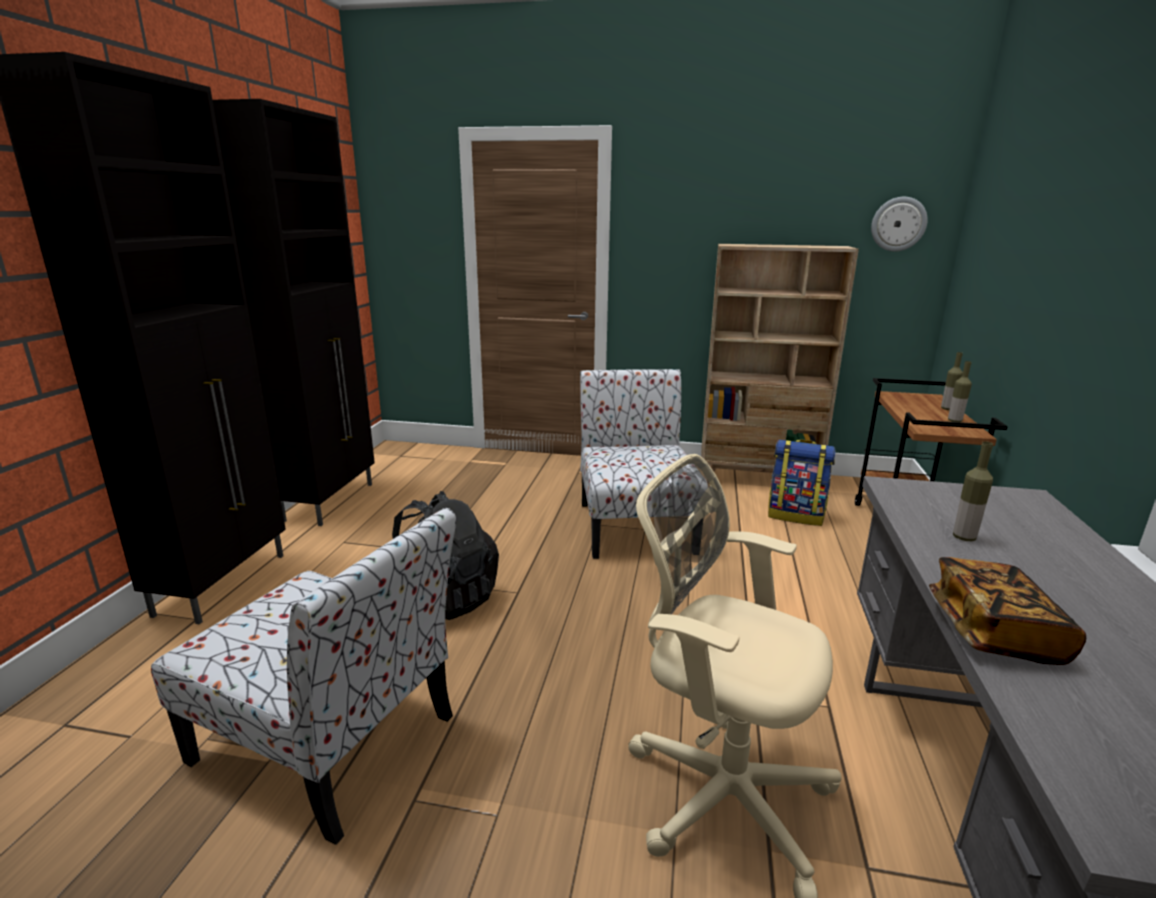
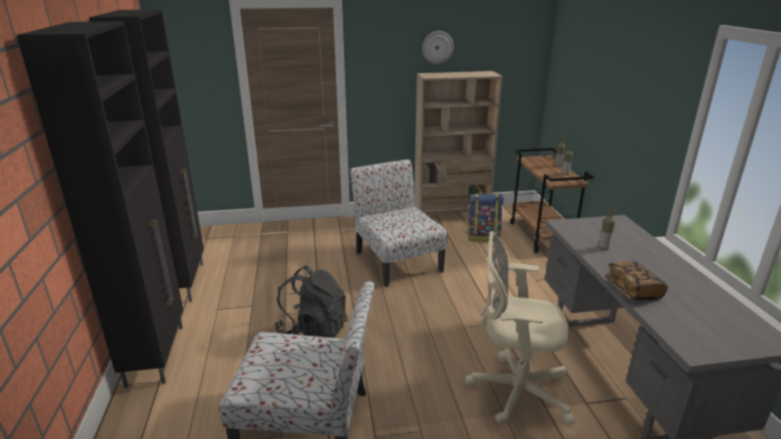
camera: 20 degrees left, 5 degrees up
wall clock [871,197,928,251] -> wall clock moved to [422,31,454,64]

